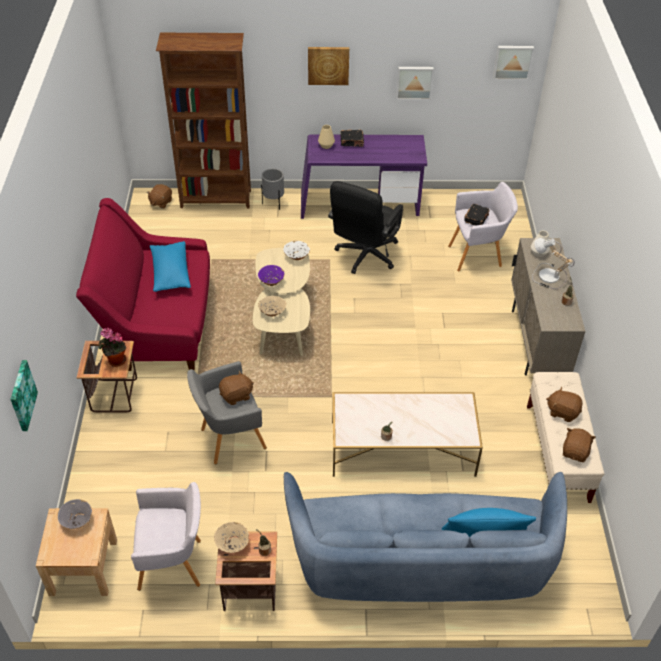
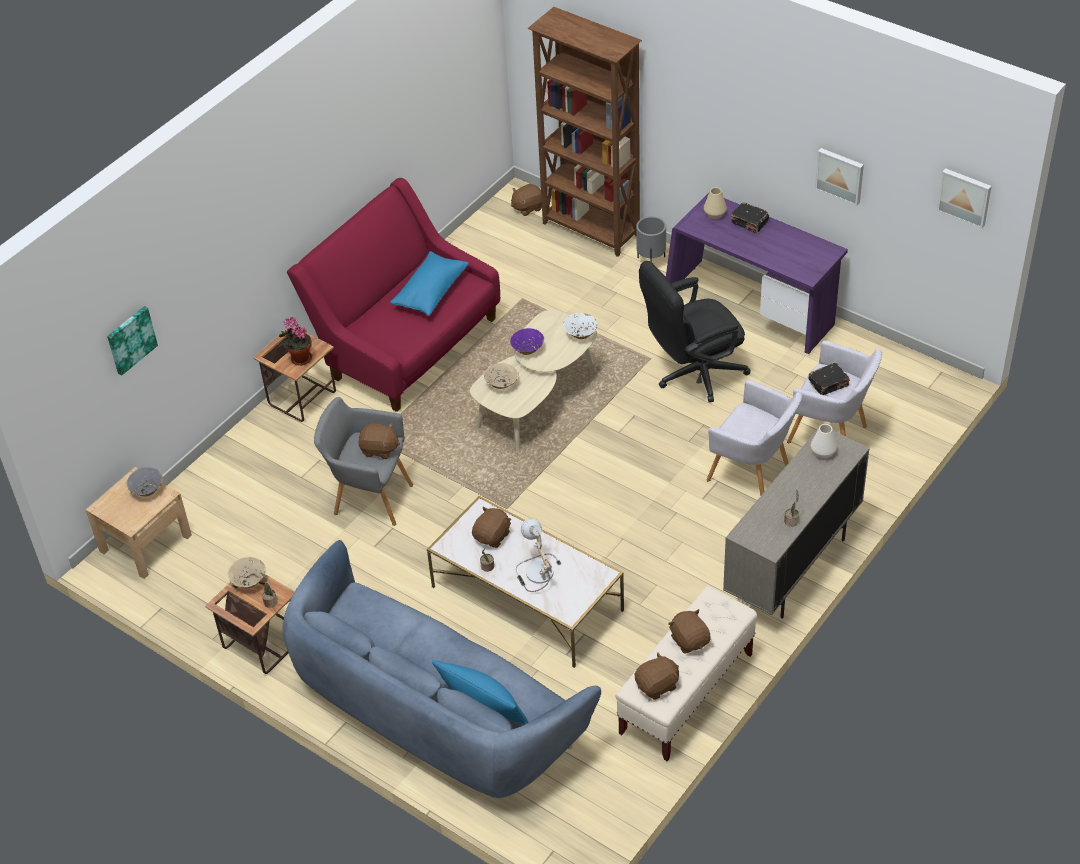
camera: 40 degrees right, 0 degrees up
grey armchair [131,482,201,591] -> grey armchair moved to [706,380,802,496]
picture [308,47,349,85] -> none
table lamp [532,238,575,289] -> table lamp moved to [515,518,561,592]
none -> brown plush toy [472,507,511,548]

